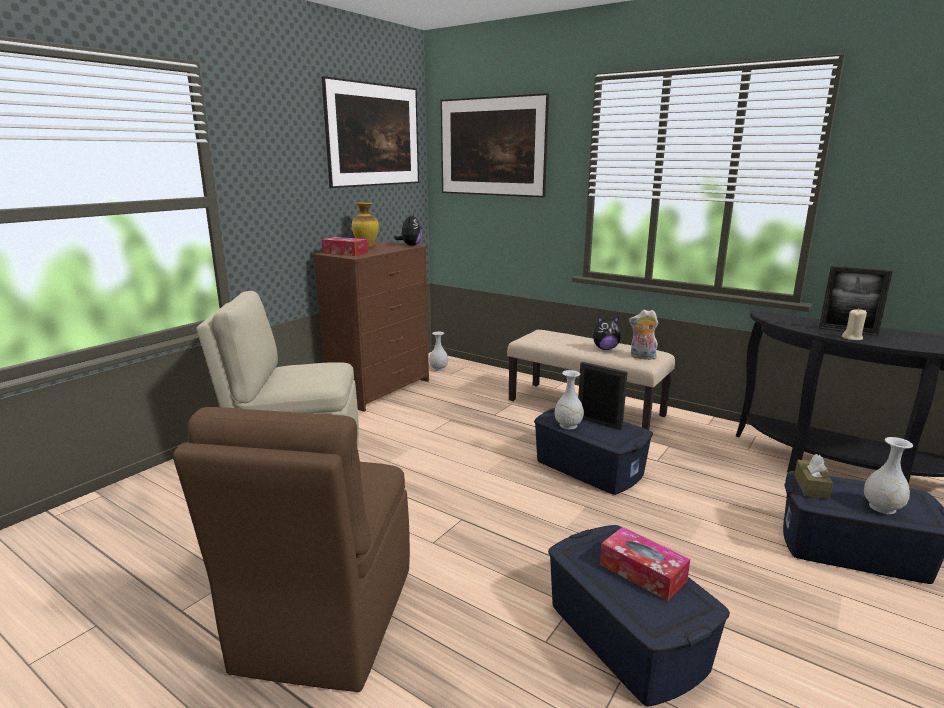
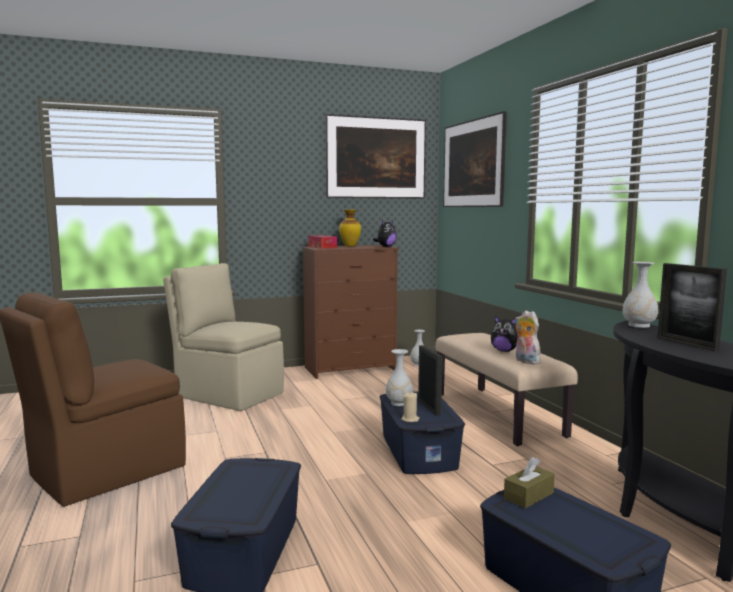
camera: 35 degrees right, 10 degrees down
tissue box [600,527,690,601] -> none
beige candle [842,309,867,340] -> beige candle moved to [401,392,419,422]
white vase [864,437,913,514] -> white vase moved to [623,262,658,328]

